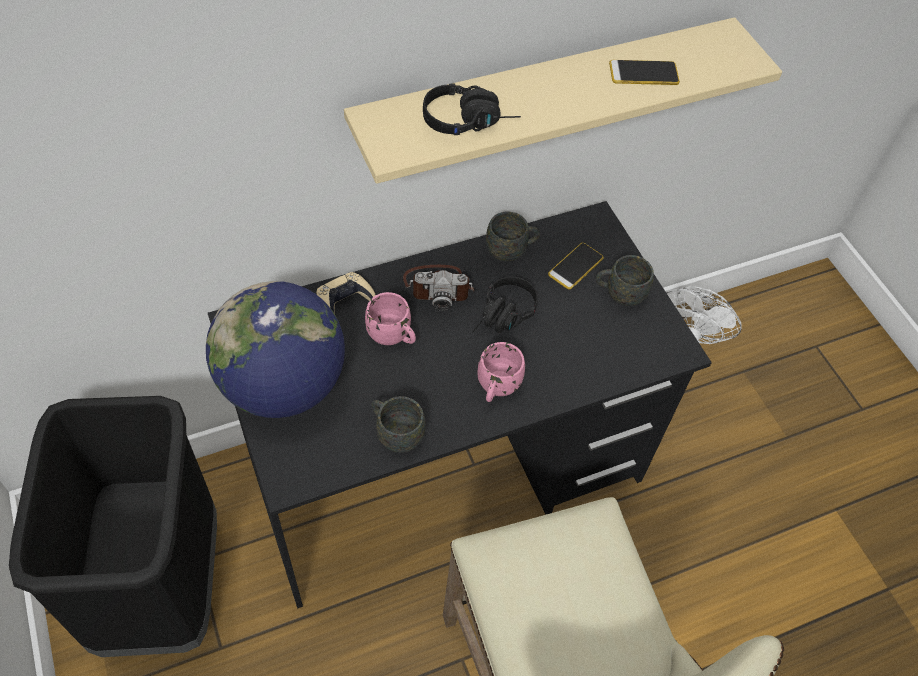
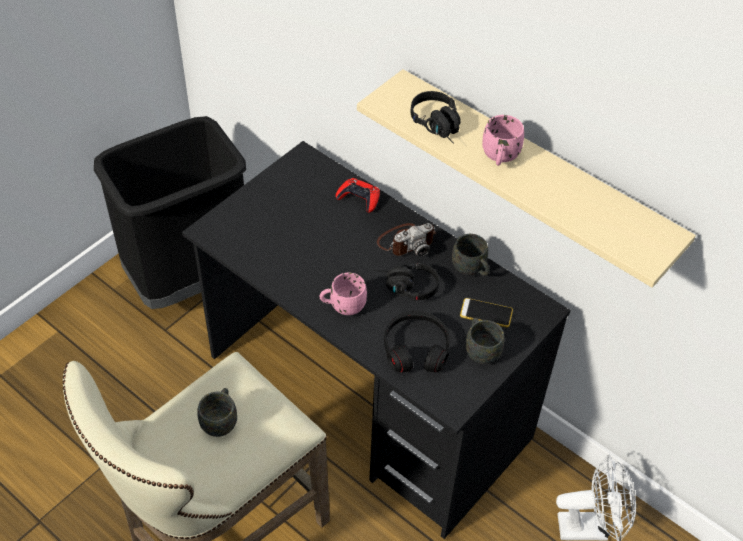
camera: 65 degrees right, 5 degrees down
globe [206,281,345,418] -> none
beige game controller [316,272,376,314] -> red game controller [335,178,380,213]
pink mug [365,292,416,345] -> pink mug moved to [482,115,524,166]
grey mug [372,396,425,453] -> grey mug moved to [197,388,237,437]
camera [403,265,475,311] -> camera turned 90 degrees counterclockwise [377,223,437,257]
phone [609,60,680,85] -> none
none -> black headphones [384,311,450,373]

